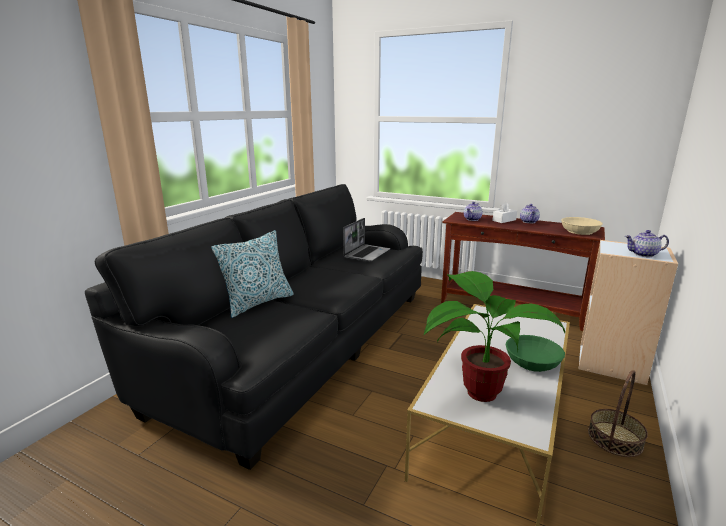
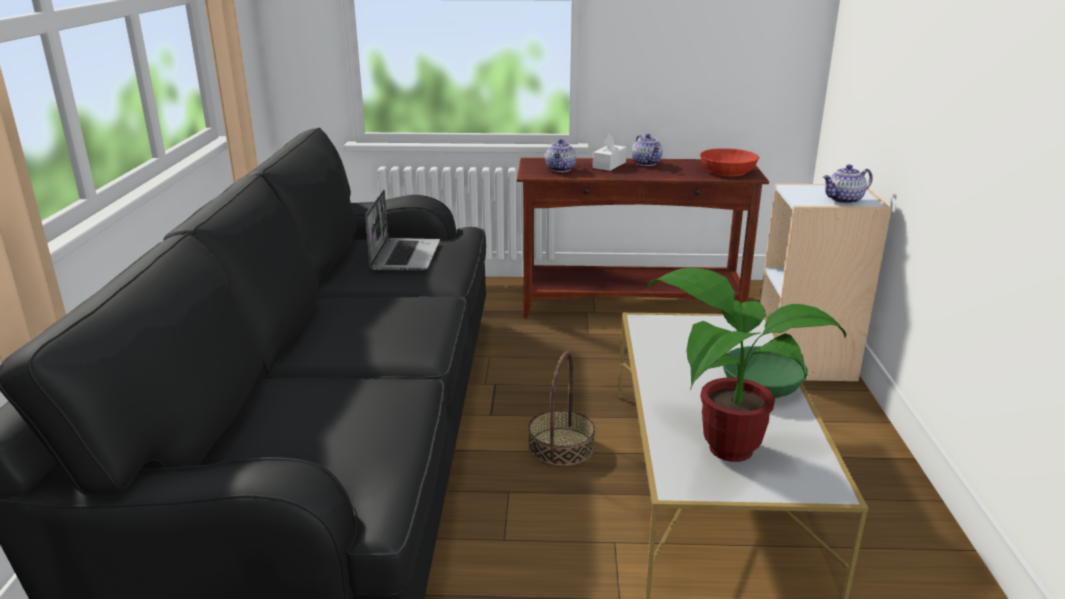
camera: 25 degrees left, 5 degrees up
pillow [211,230,294,318] -> none
beige bowl [561,217,603,235] -> red bowl [700,148,759,177]
basket [588,370,648,457] -> basket moved to [528,351,595,467]

